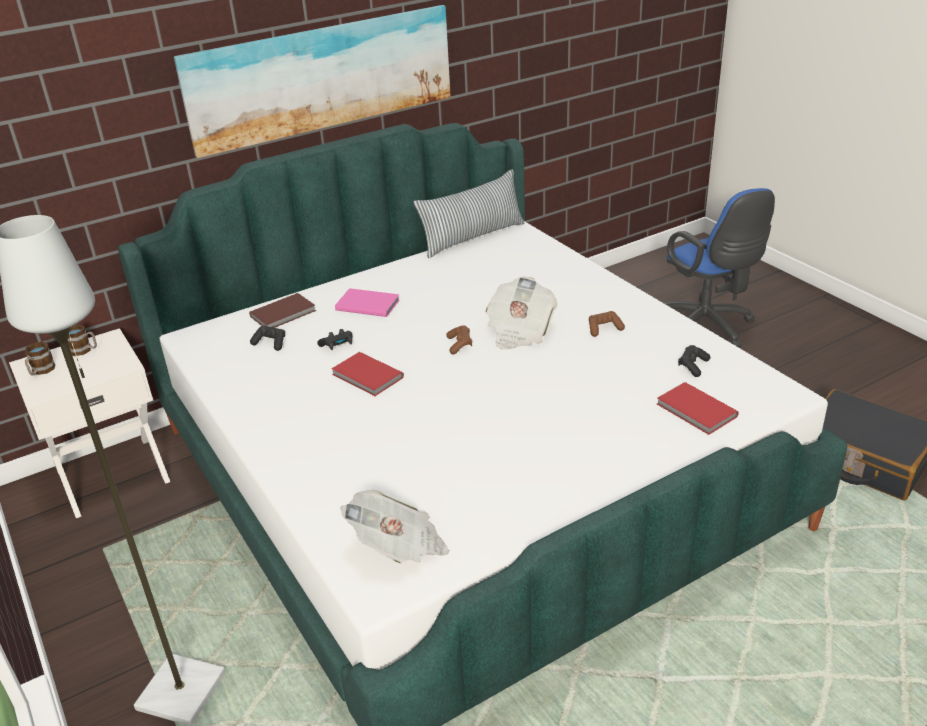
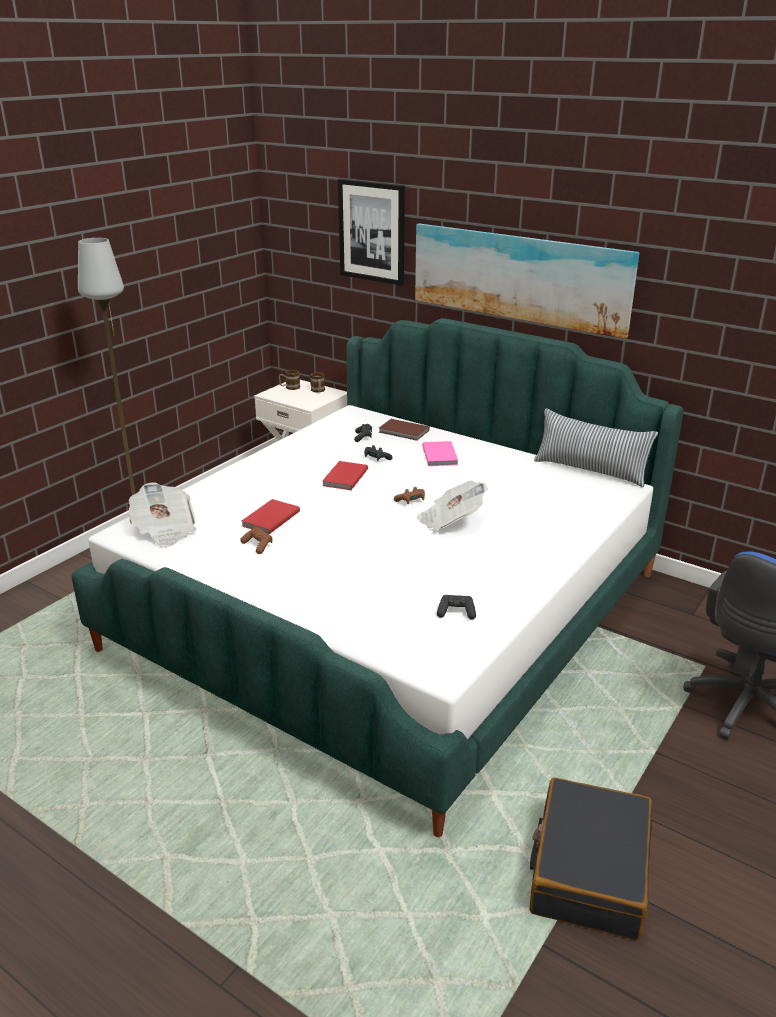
camera: 65 degrees right, 5 degrees down
brown game controller [589,311,625,337] -> brown game controller moved to [240,528,273,554]
red book [657,382,739,435] -> red book moved to [242,499,300,534]
none -> picture [338,179,405,286]

